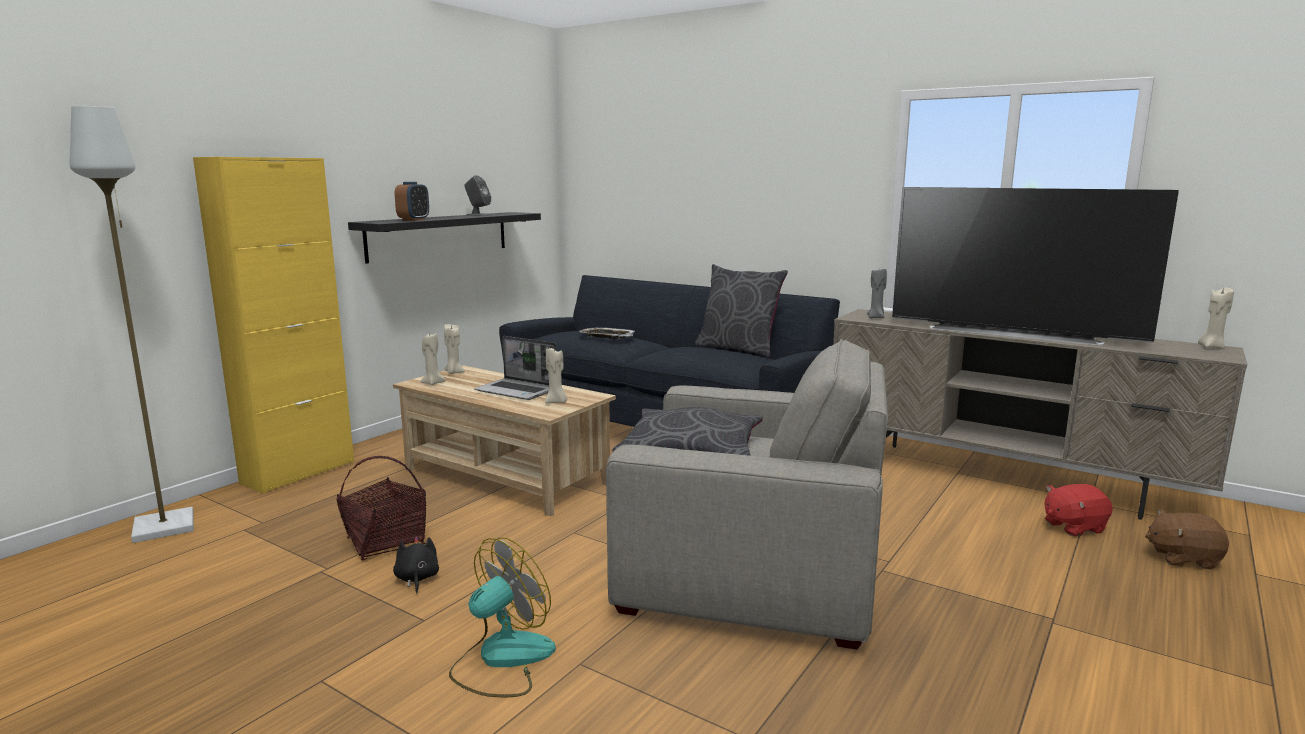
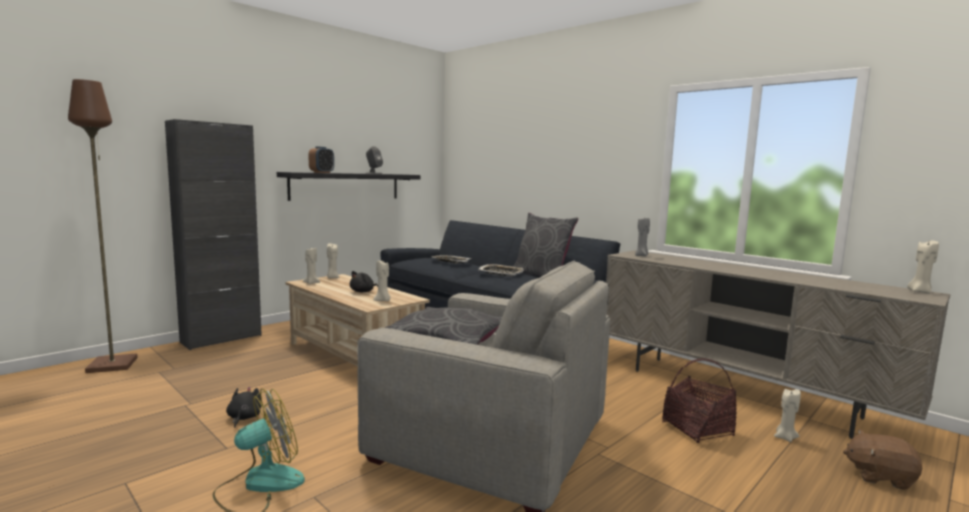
camera: 10 degrees right, 5 degrees down
grey floor lamp [70,106,194,543] -> brown floor lamp [68,79,138,373]
yellow cabinet [193,157,354,494] -> black cabinet [165,119,262,350]
basket [336,456,426,560] -> basket moved to [662,358,737,443]
laptop [474,336,556,400] -> black plush toy [350,271,378,292]
television [892,187,1179,345] -> none
red plush toy [1045,484,1113,536] -> beige candle [774,389,801,442]
none -> tray [478,264,524,276]

